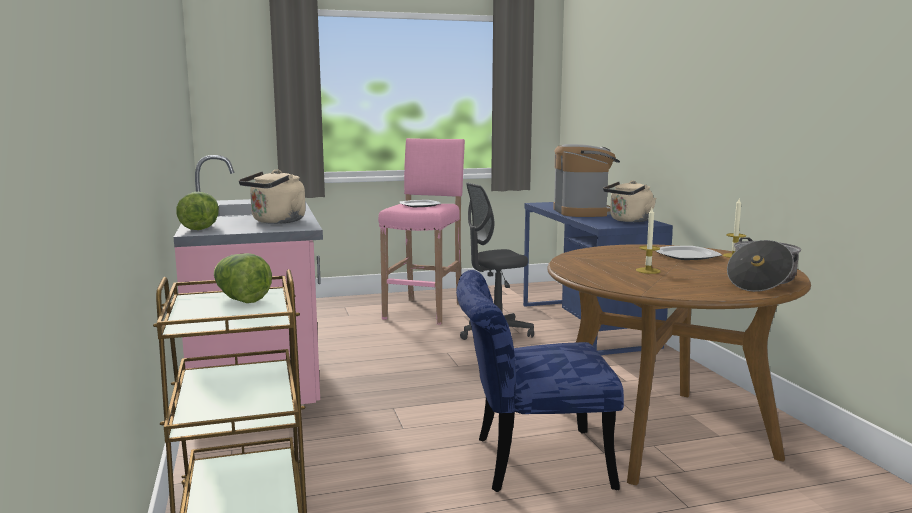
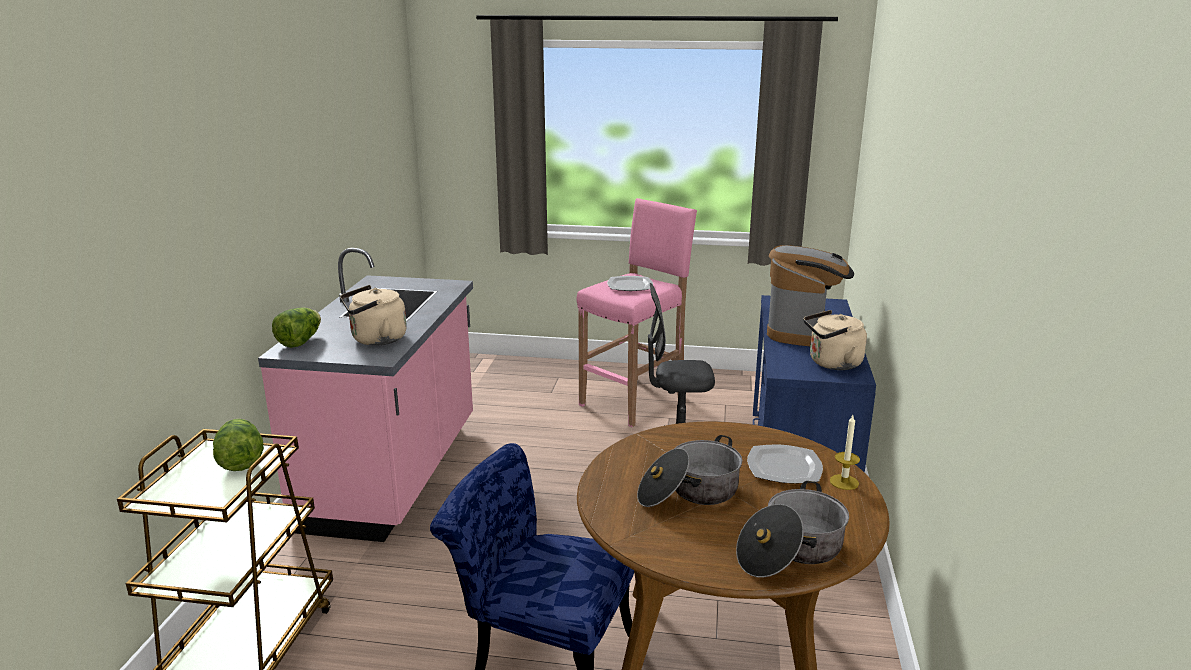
camera: 25 degrees right, 10 degrees up
candle [636,208,661,274] -> cooking pot [637,435,742,507]

